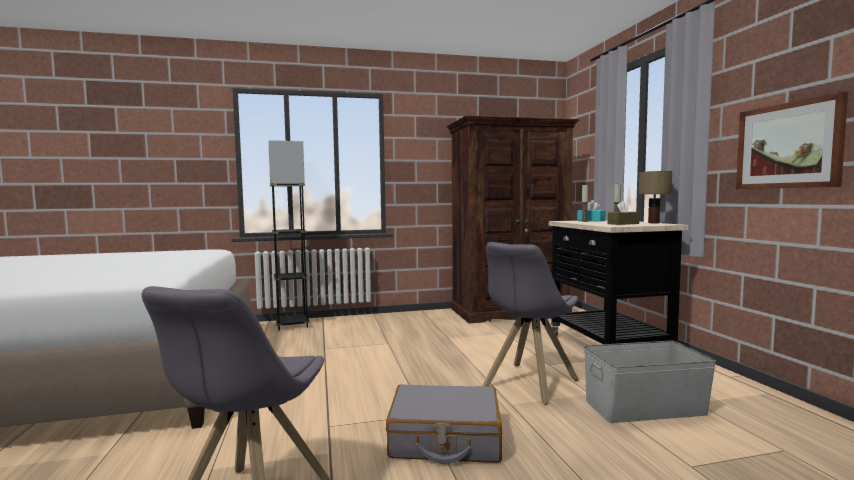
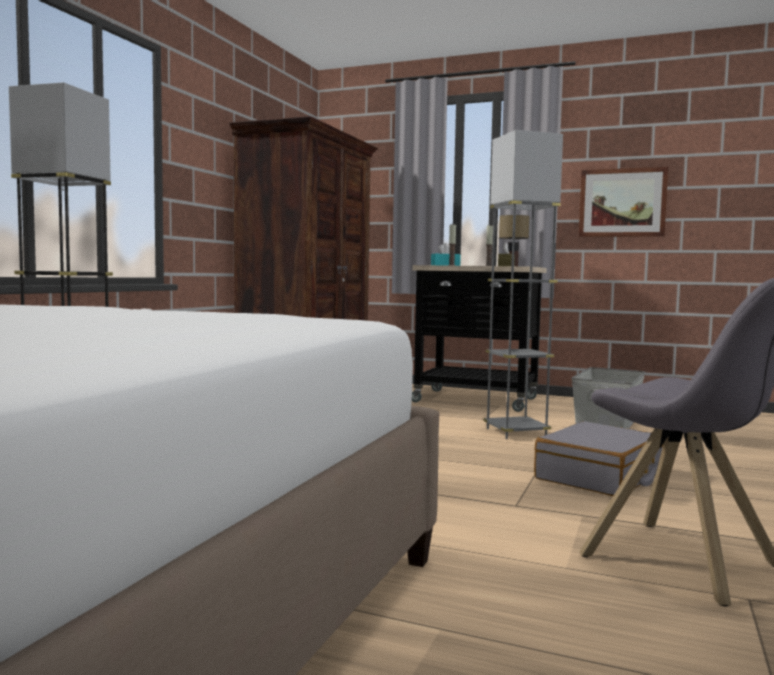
camera: 55 degrees left, 0 degrees up
grey chair [483,242,579,405] -> grey floor lamp [483,130,563,439]

